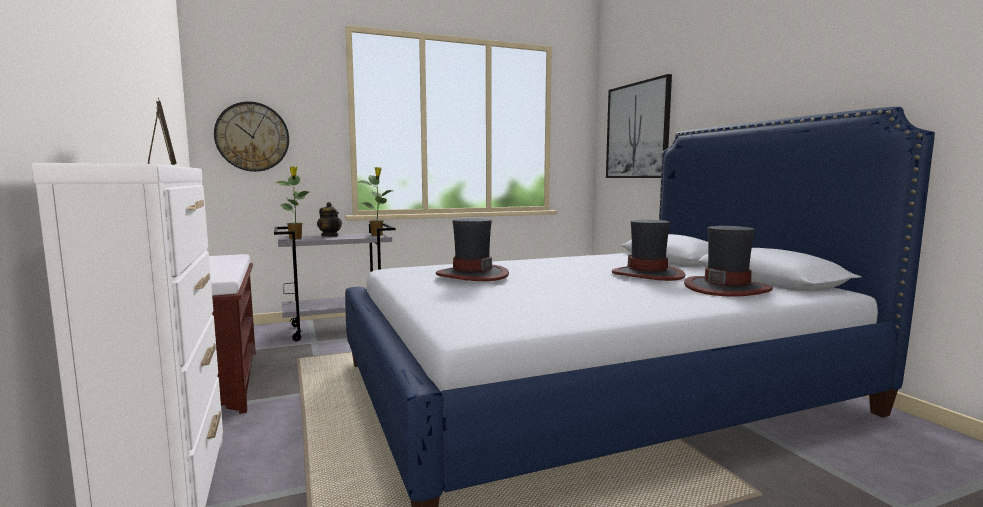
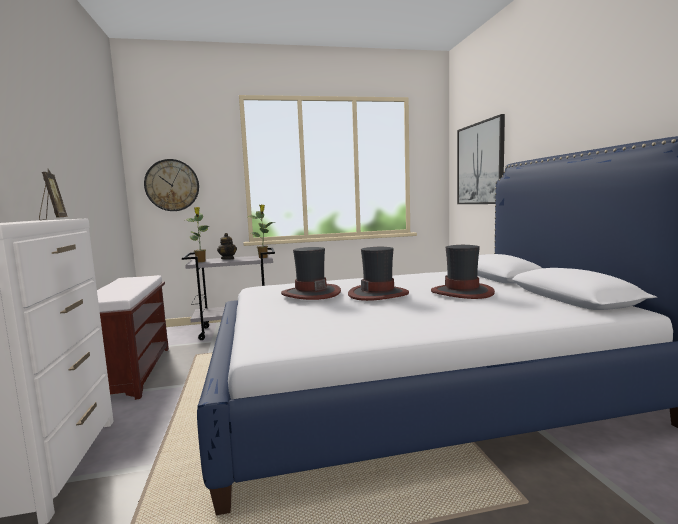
camera: 10 degrees right, 0 degrees up
hat [684,226,773,297] -> hat moved to [348,247,409,301]

